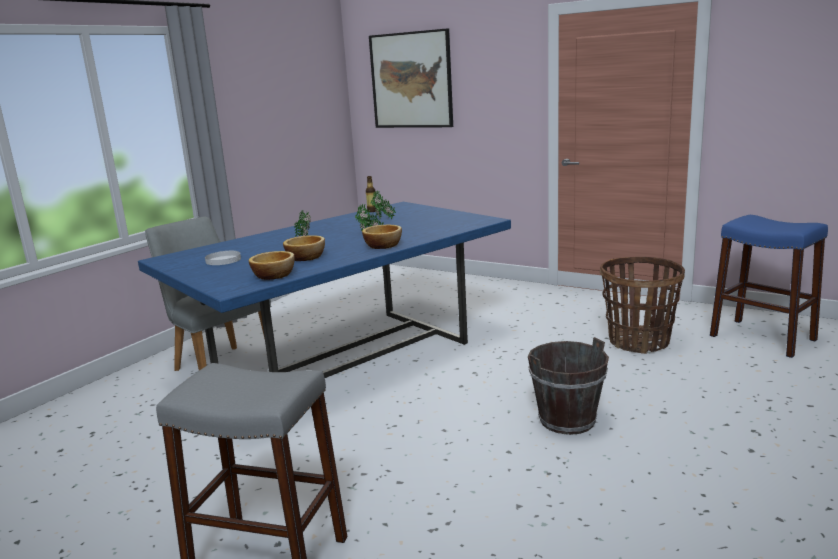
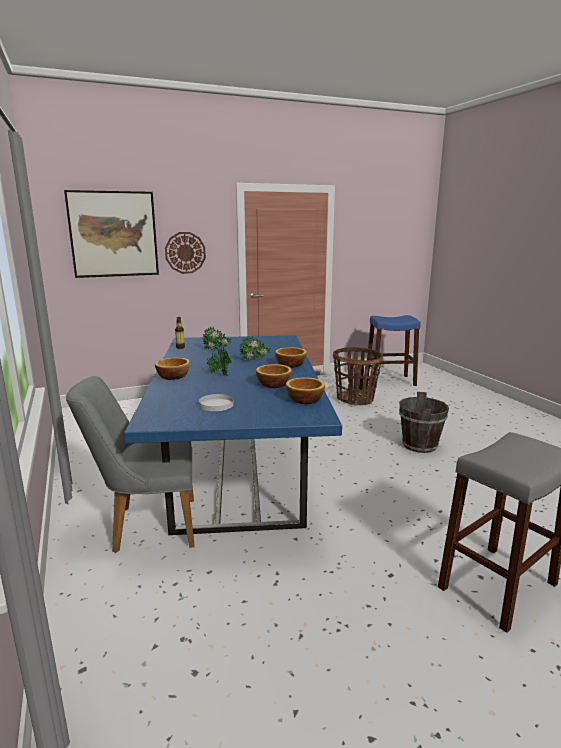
camera: 55 degrees left, 0 degrees up
none -> bowl [155,358,190,380]
none -> wall clock [165,232,206,274]

